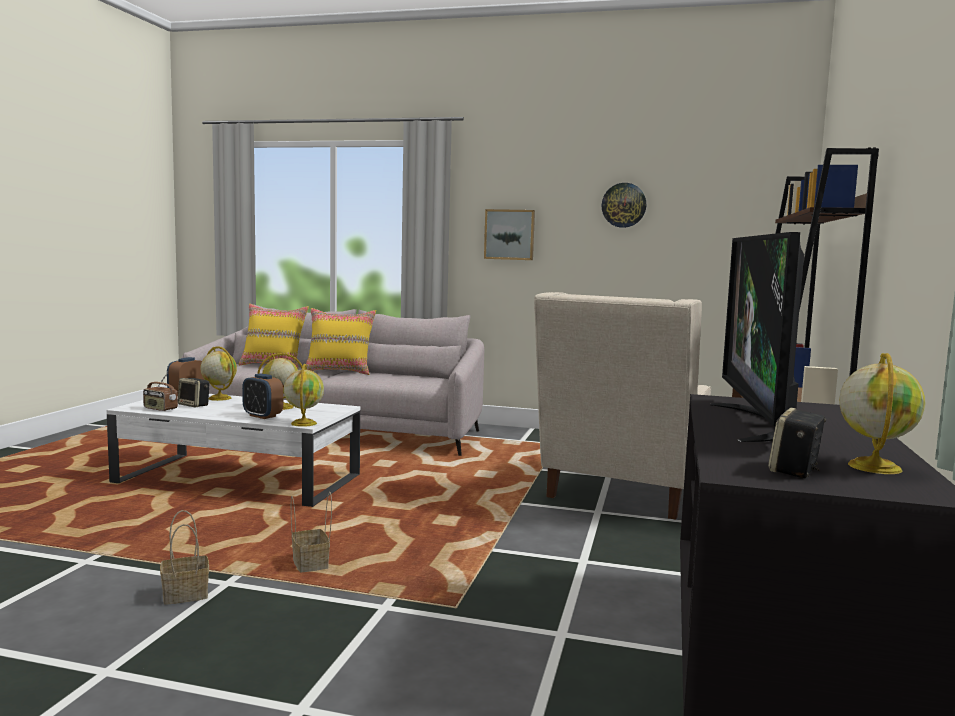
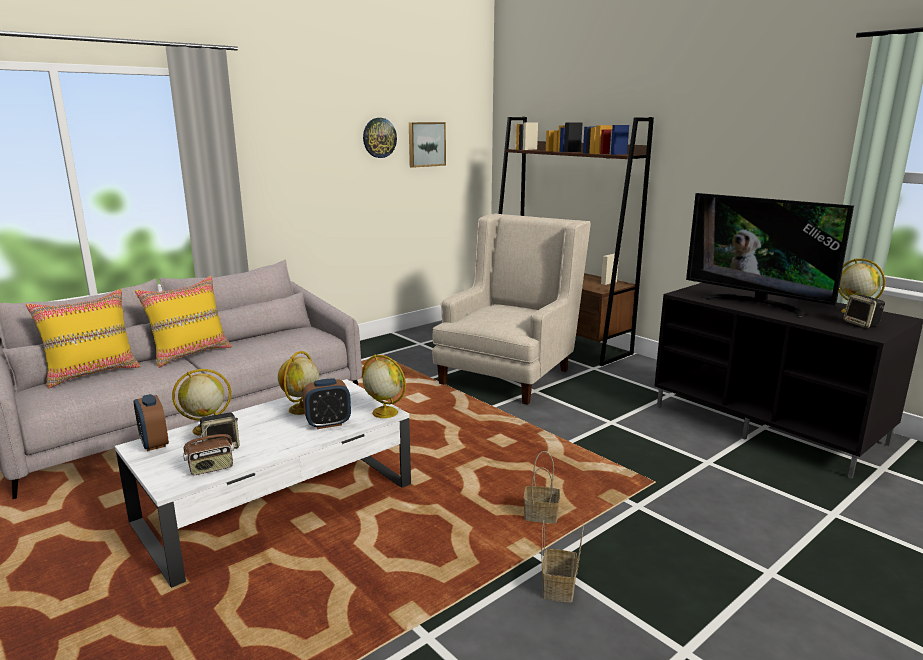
camera: 55 degrees left, 10 degrees up
picture [484,209,535,260] -> picture moved to [409,122,446,168]
beige armchair [534,292,711,520] -> beige armchair turned 120 degrees counterclockwise [432,214,591,405]

